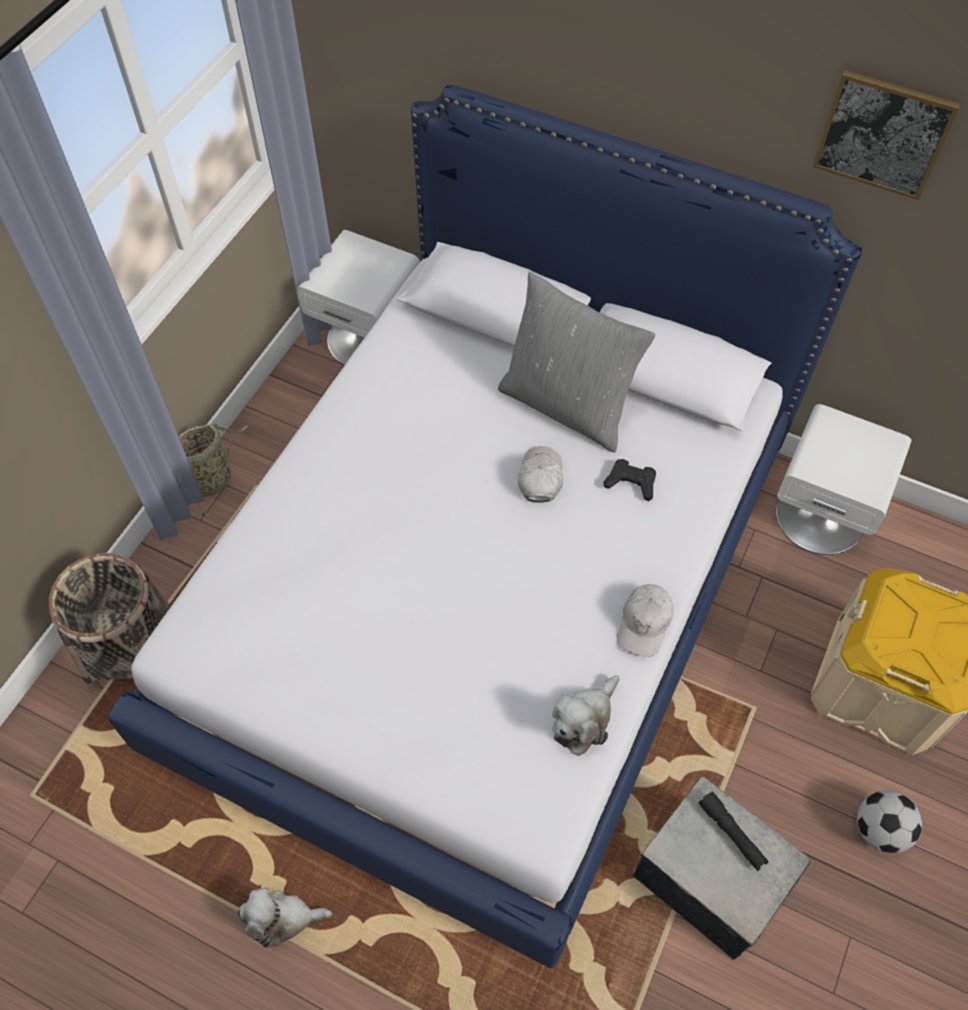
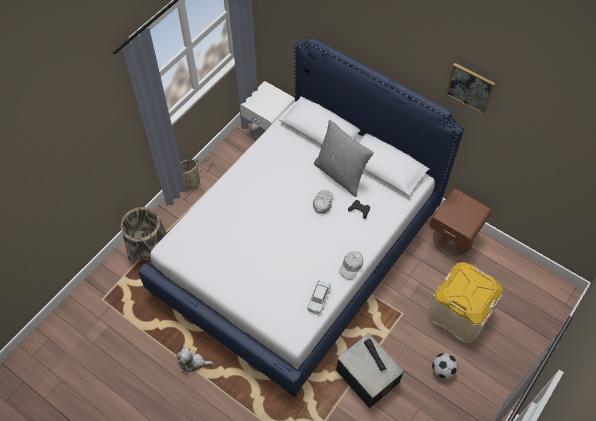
camera: 10 degrees right, 0 degrees up
plush toy [552,675,620,756] -> white toy car [307,280,331,314]
white nightstand [776,404,912,555] -> brown nightstand [430,189,491,256]

